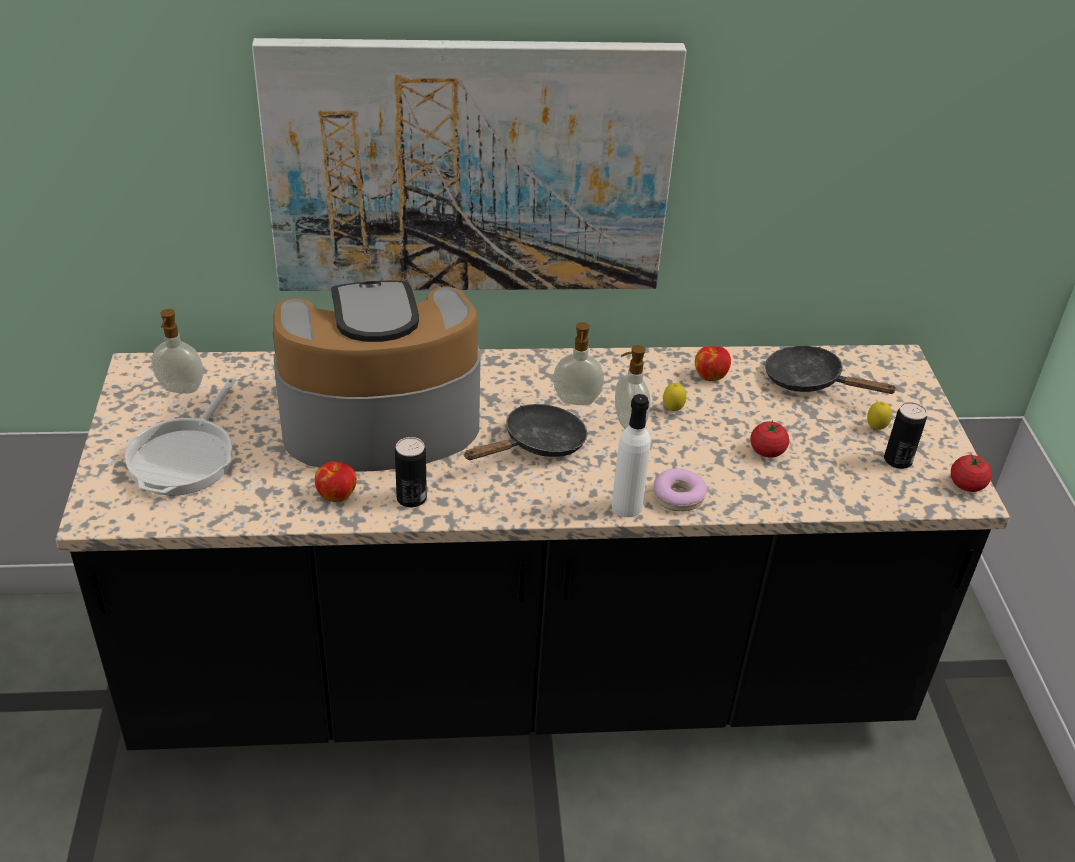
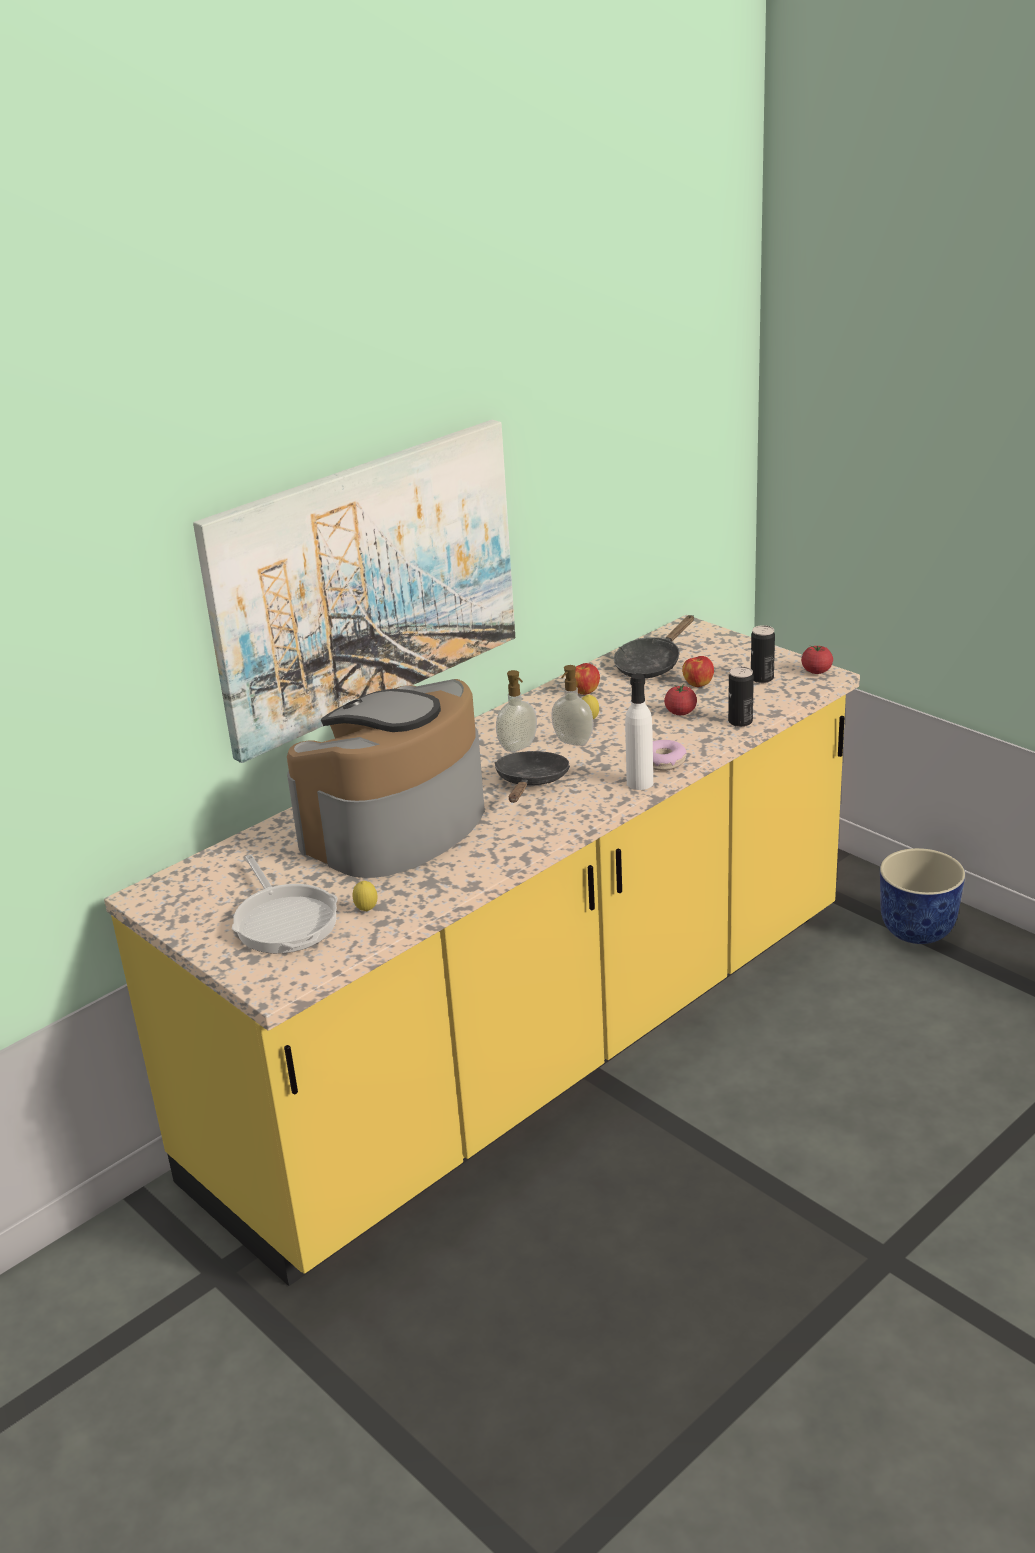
camera: 35 degrees left, 10 degrees down
black counter [56,345,1010,750] -> yellow counter [104,615,860,1286]
soap dispenser [151,309,203,394] -> none
apple [315,462,357,502] -> apple moved to [682,656,714,687]
can [395,437,427,507] -> can moved to [728,667,754,727]
black frying pan [765,346,898,394] -> black frying pan turned 45 degrees counterclockwise [614,615,694,678]
lemon [867,402,892,430] -> lemon moved to [352,881,377,911]
none -> planter [880,848,965,944]

